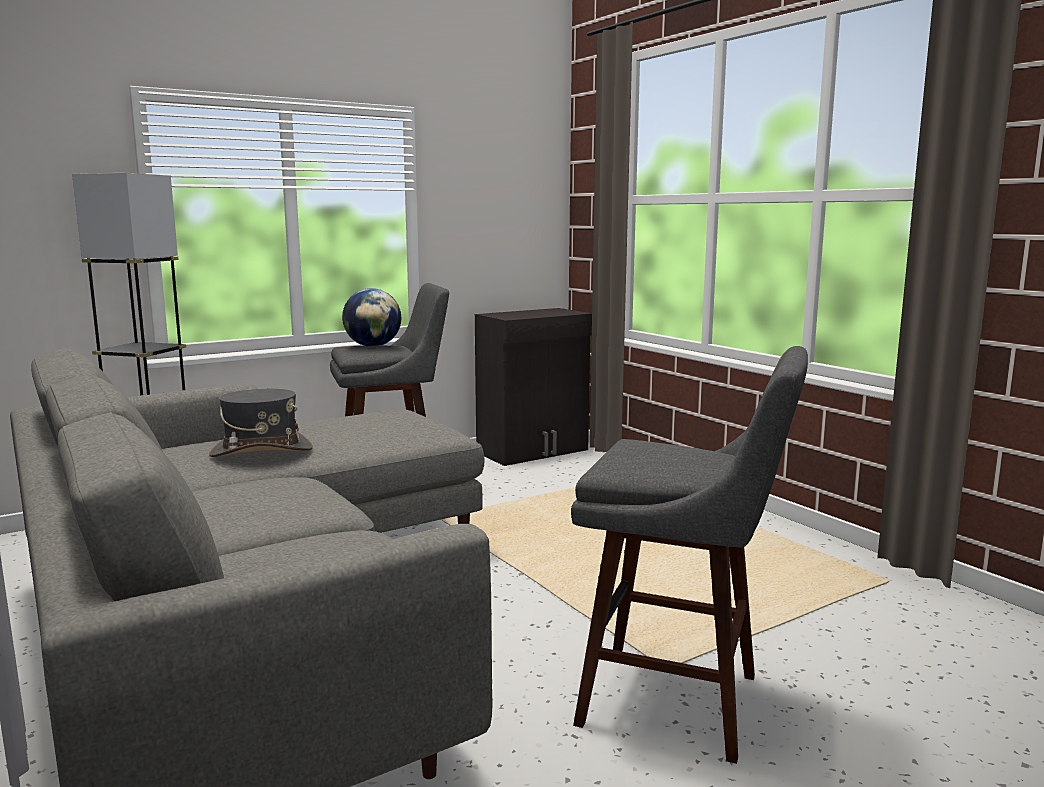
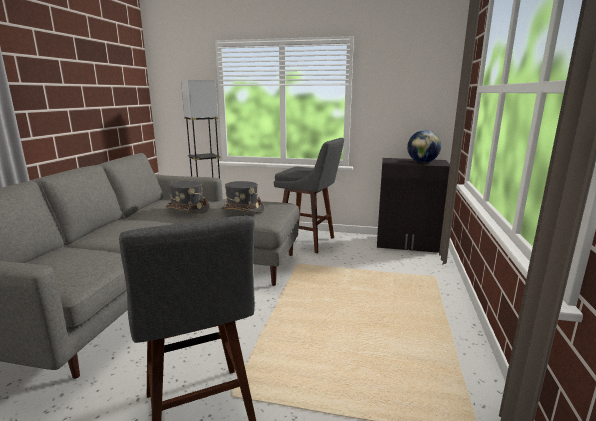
camera: 45 degrees right, 5 degrees up
globe [342,288,401,347] -> globe moved to [407,130,441,163]
none -> grey hat [220,181,265,213]

